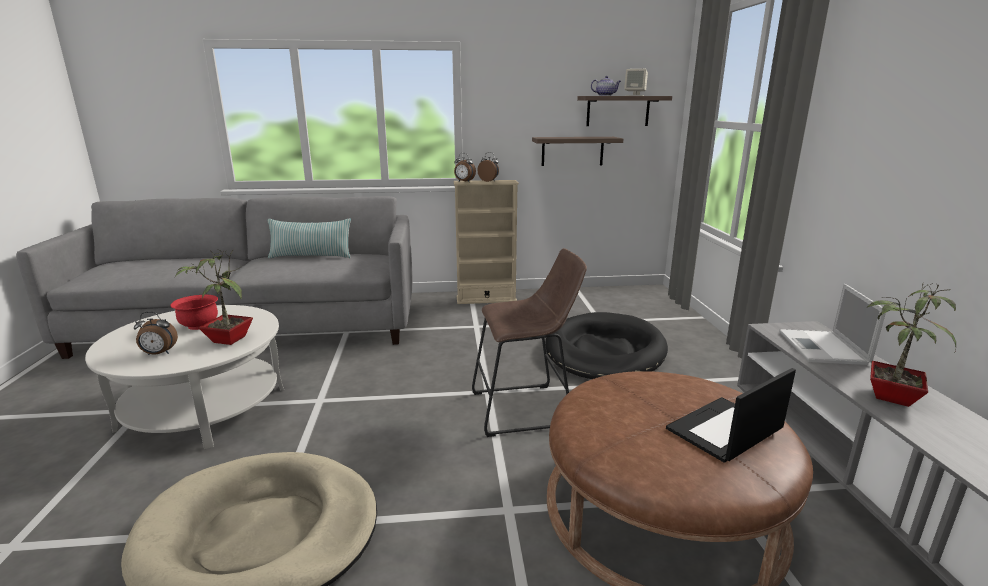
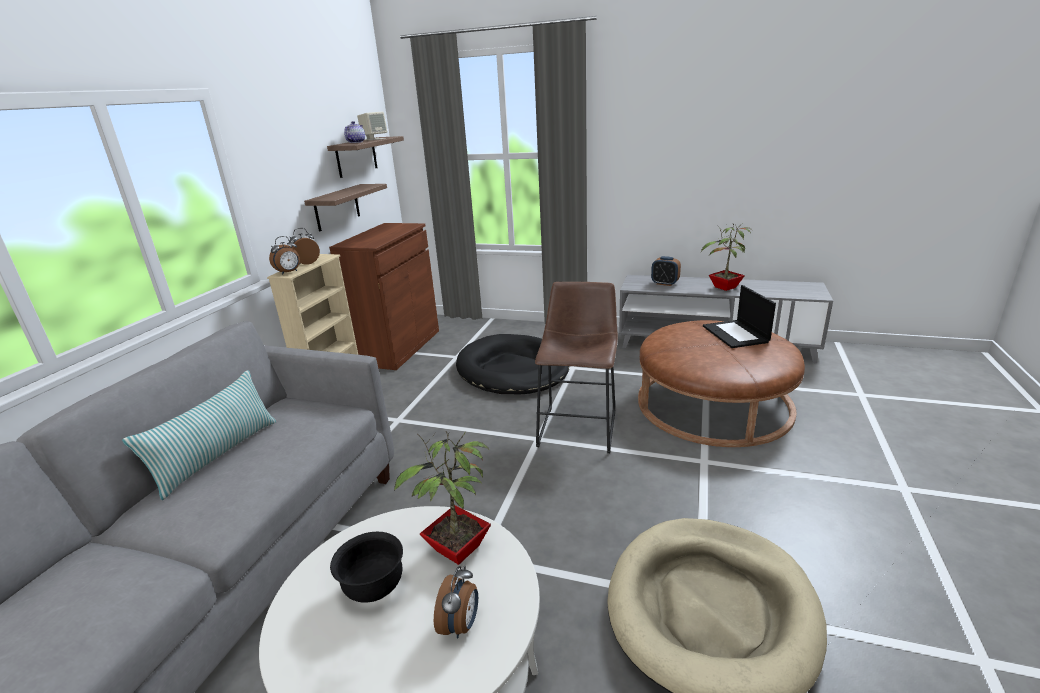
camera: 65 degrees left, 5 degrees up
red bowl [171,295,218,330] -> black bowl [330,532,403,603]
laptop [779,284,886,365] -> alarm clock [651,256,681,286]
none -> brown cabinet [329,223,439,370]

